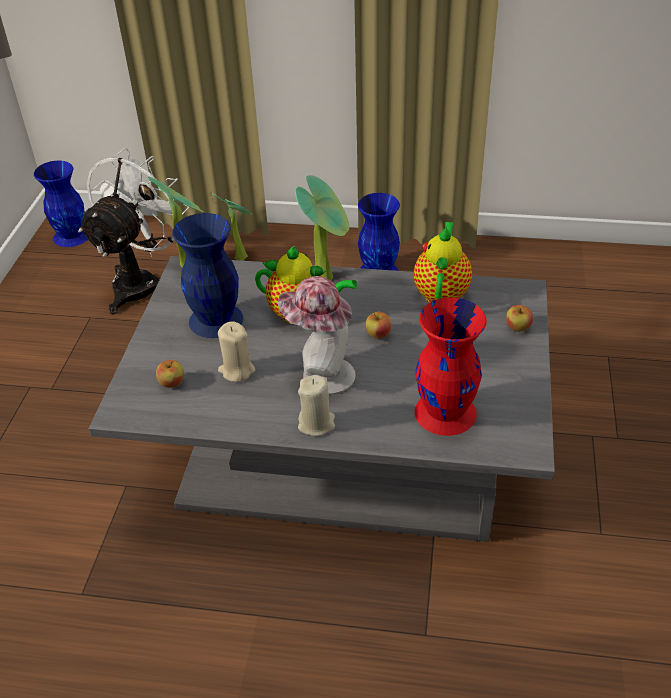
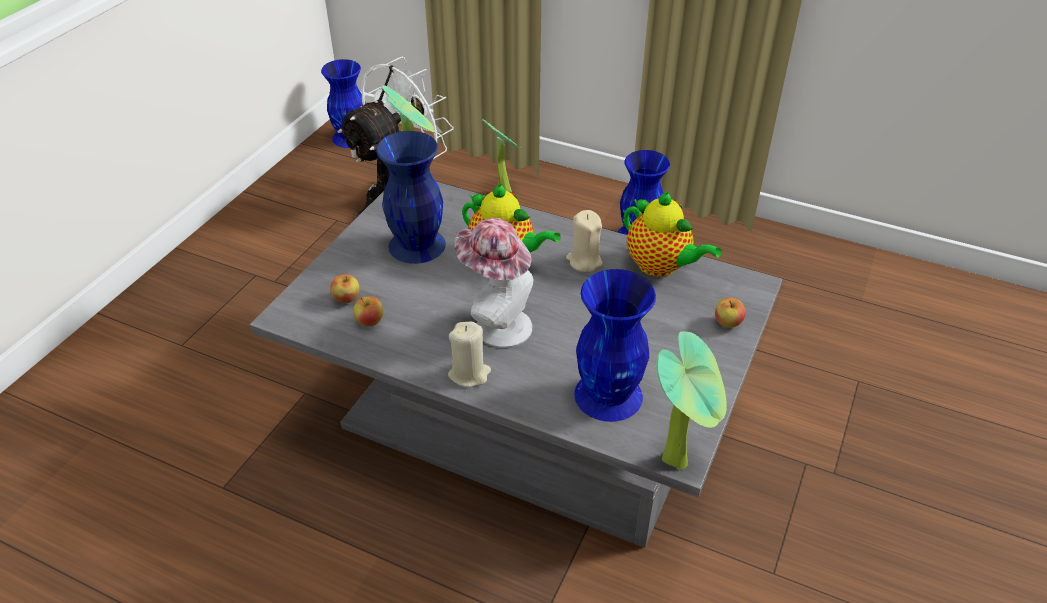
camera: 15 degrees right, 0 degrees up
beige candle [218,321,255,382] -> beige candle moved to [566,210,603,272]
potted plant [295,175,349,280] -> potted plant moved to [656,331,727,471]
apple [365,312,392,339] -> apple moved to [353,296,383,327]
teapot [414,222,472,303] -> teapot turned 105 degrees clockwise [624,192,722,277]
red vase [415,297,487,436] -> blue vase [574,269,656,422]

